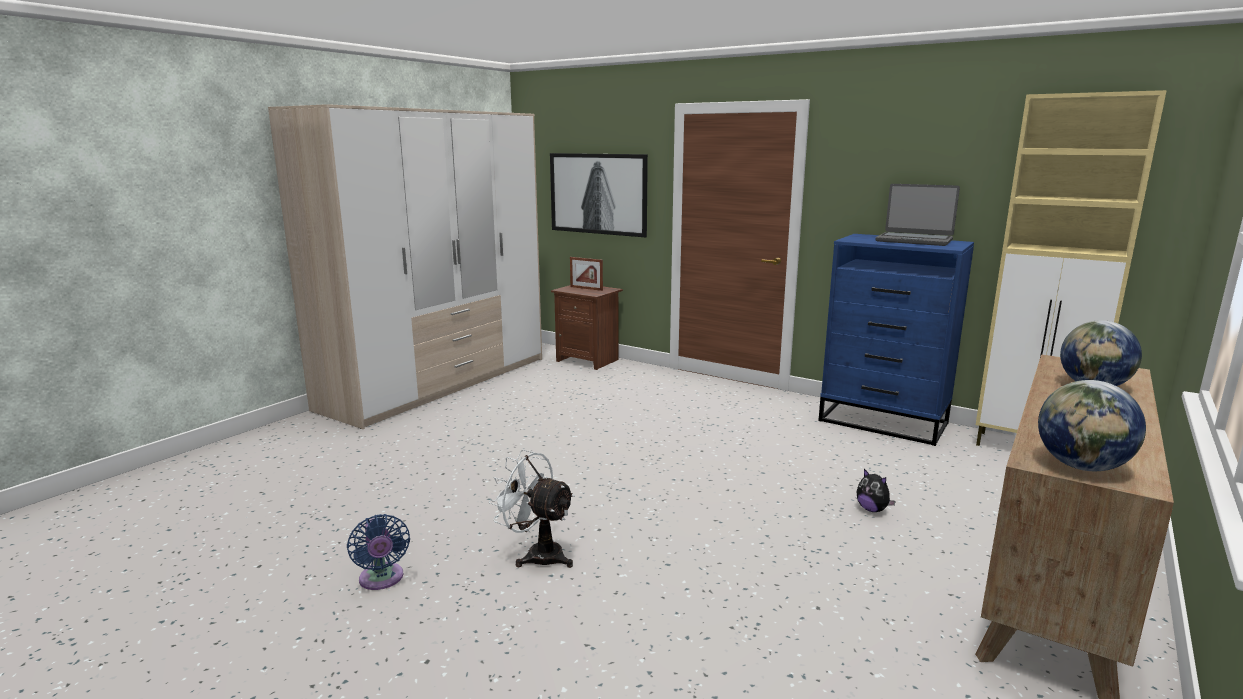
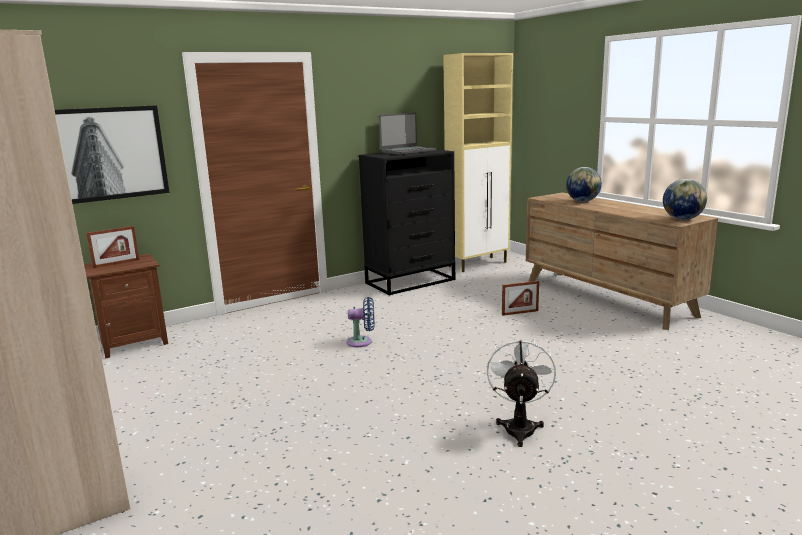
camera: 65 degrees left, 0 degrees up
blue fan [347,514,410,590] -> blue fan moved to [347,297,375,347]
white fan [488,449,575,568] -> white fan turned 135 degrees clockwise [487,336,556,447]
blue dresser [818,234,974,446] -> black dresser [359,149,455,296]
plush toy [856,469,896,512] -> picture frame [502,281,539,316]

